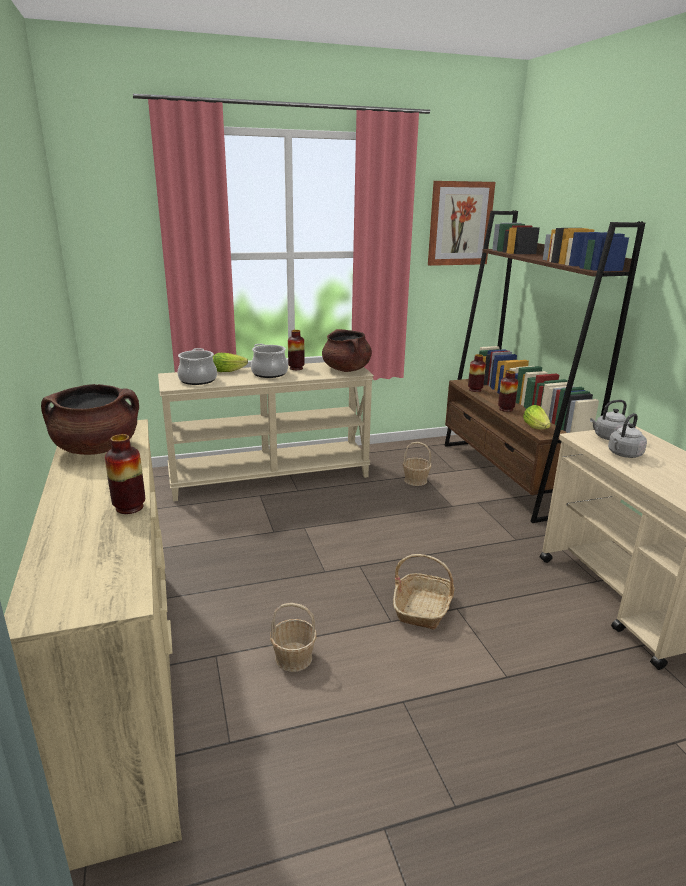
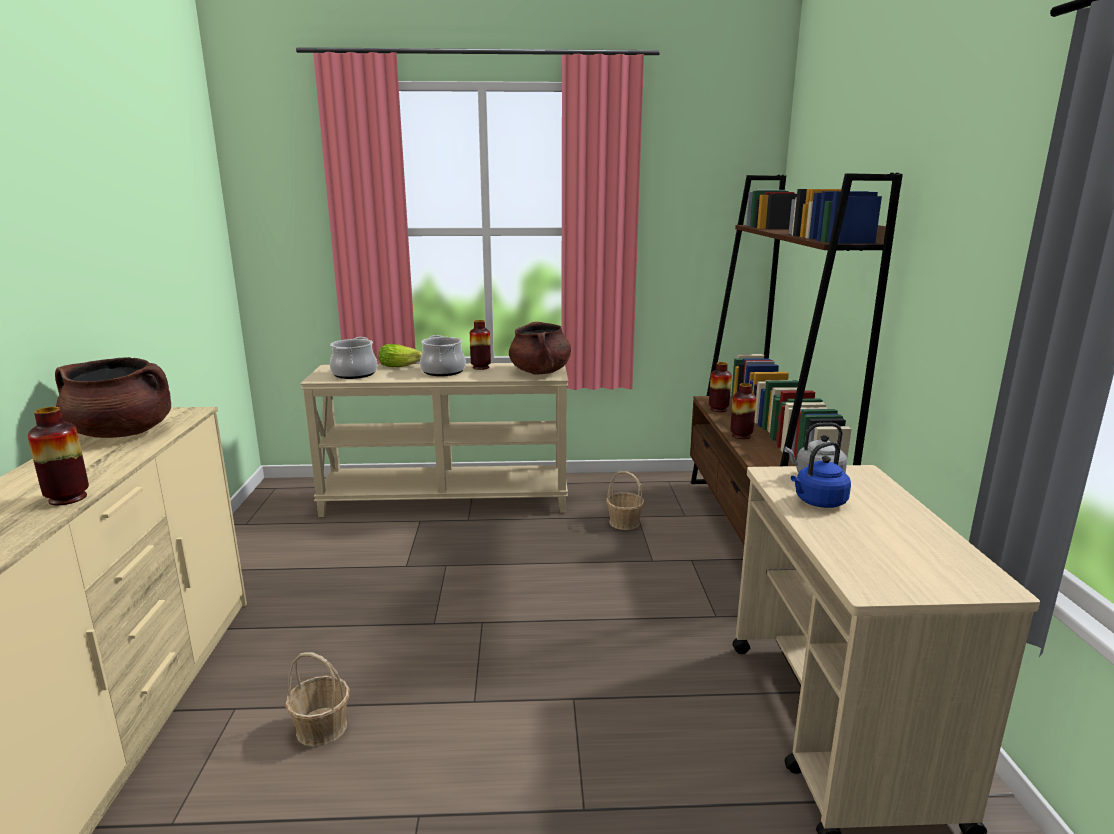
camera: 15 degrees right, 5 degrees down
basket [393,554,455,630] -> none
picture [428,181,496,266] -> none
lettuce [523,405,551,429] -> none
grey kettle [608,413,647,458] -> blue kettle [791,441,851,508]

